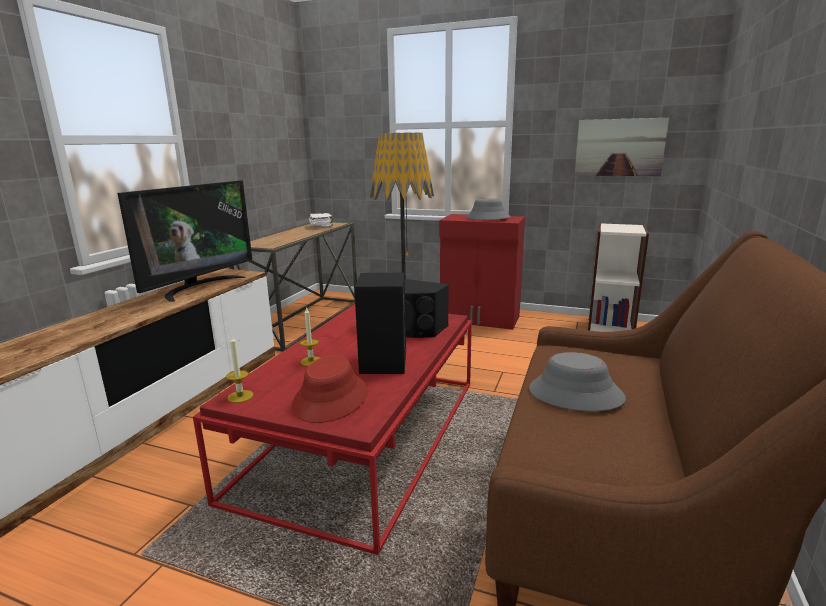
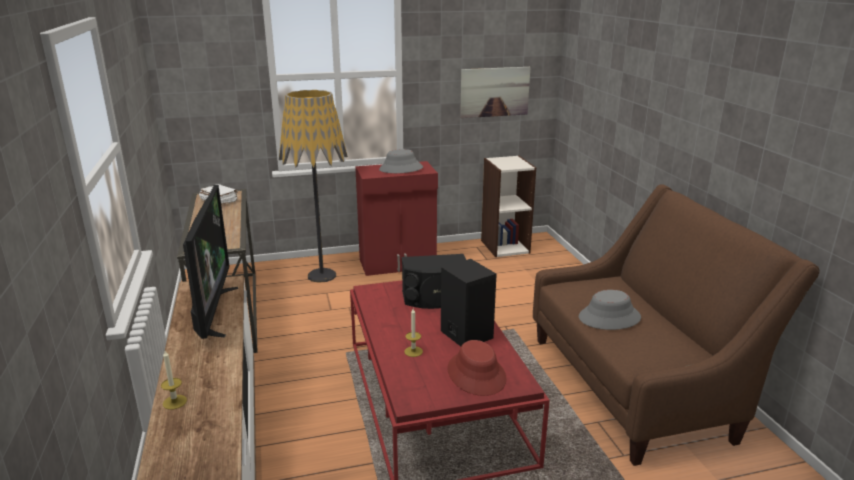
camera: 35 degrees left, 5 degrees up
candle [226,336,253,403] -> candle moved to [161,351,187,410]

